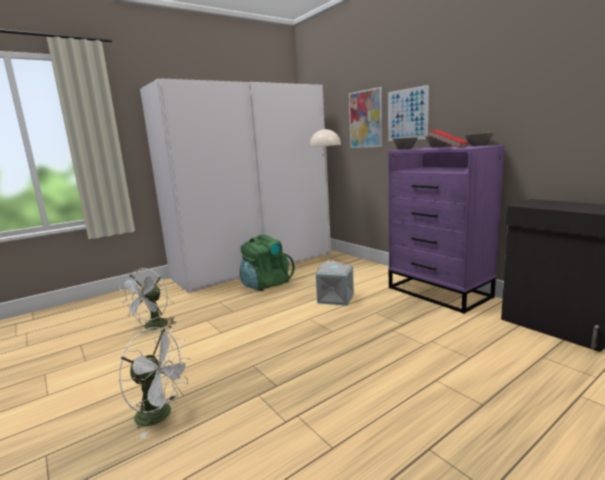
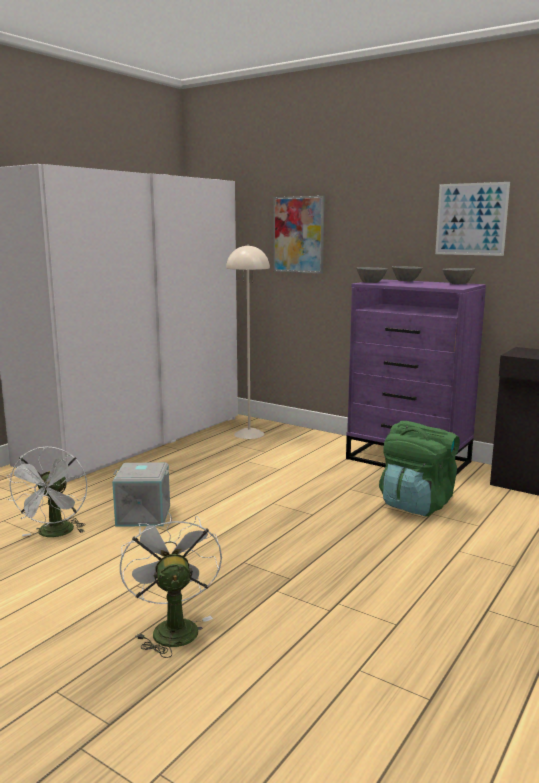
camera: 20 degrees left, 0 degrees up
white fan [119,327,191,439] -> white fan turned 105 degrees counterclockwise [120,512,222,658]
green backpack [240,235,295,291] -> green backpack moved to [379,421,460,516]
grey storage box [316,264,354,306] -> grey storage box moved to [112,463,170,526]
picture [388,85,429,141] -> picture moved to [435,182,510,256]
red book [428,130,469,148] -> none

